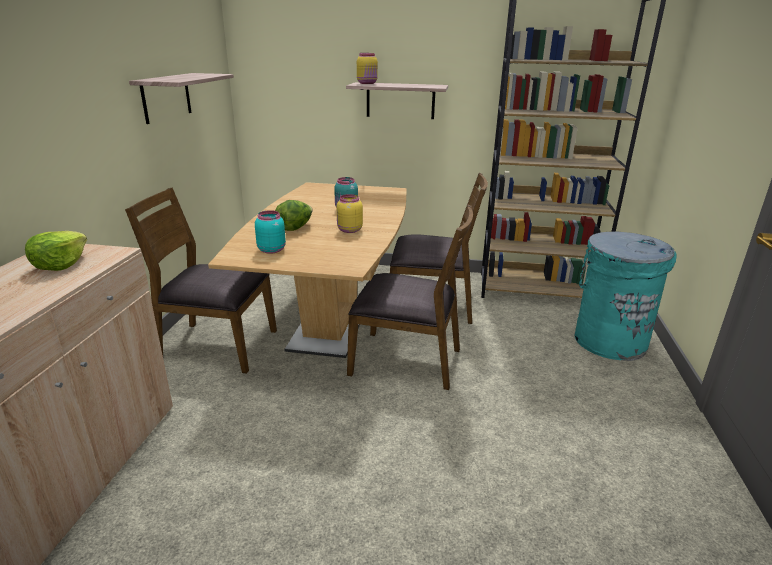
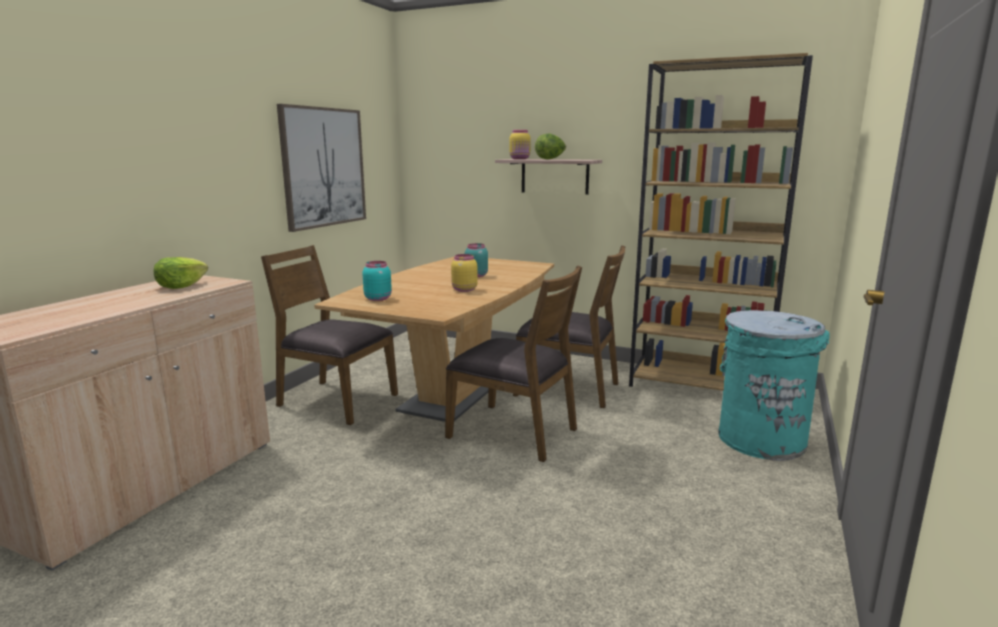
camera: 15 degrees right, 10 degrees down
shelf [129,73,234,124] -> picture [277,104,366,232]
lettuce [275,200,313,231] -> lettuce moved to [535,133,566,160]

